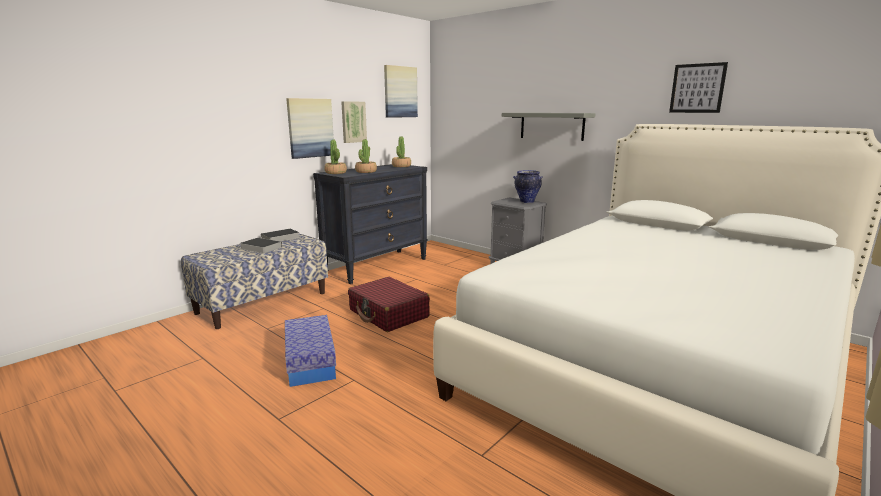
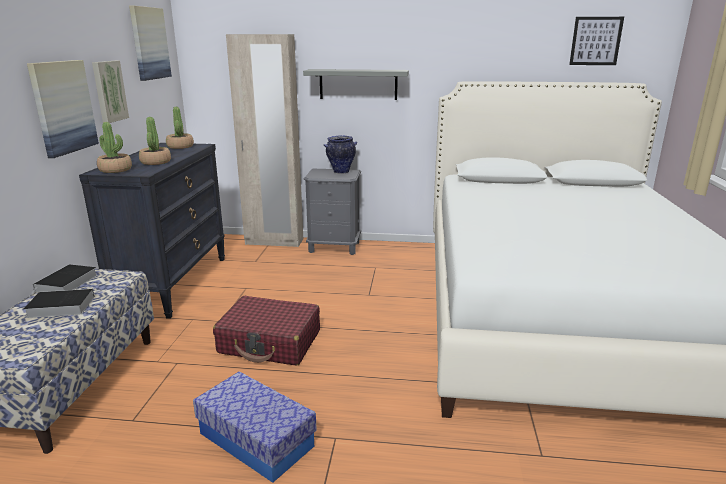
camera: 35 degrees left, 5 degrees up
picture [669,62,728,113] -> picture moved to [569,17,624,65]
none -> beige wardrobe [226,34,303,247]

